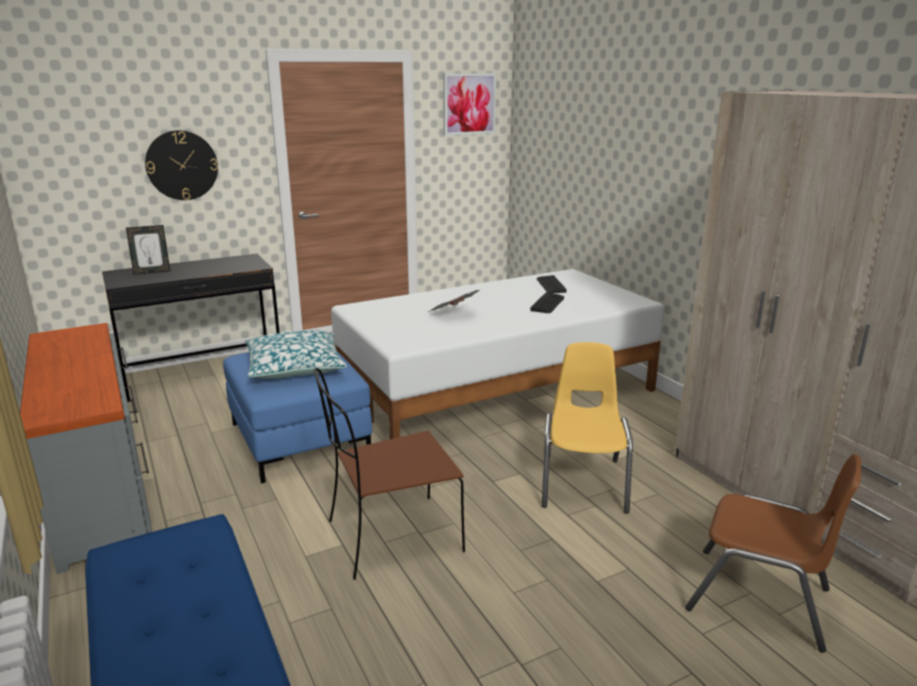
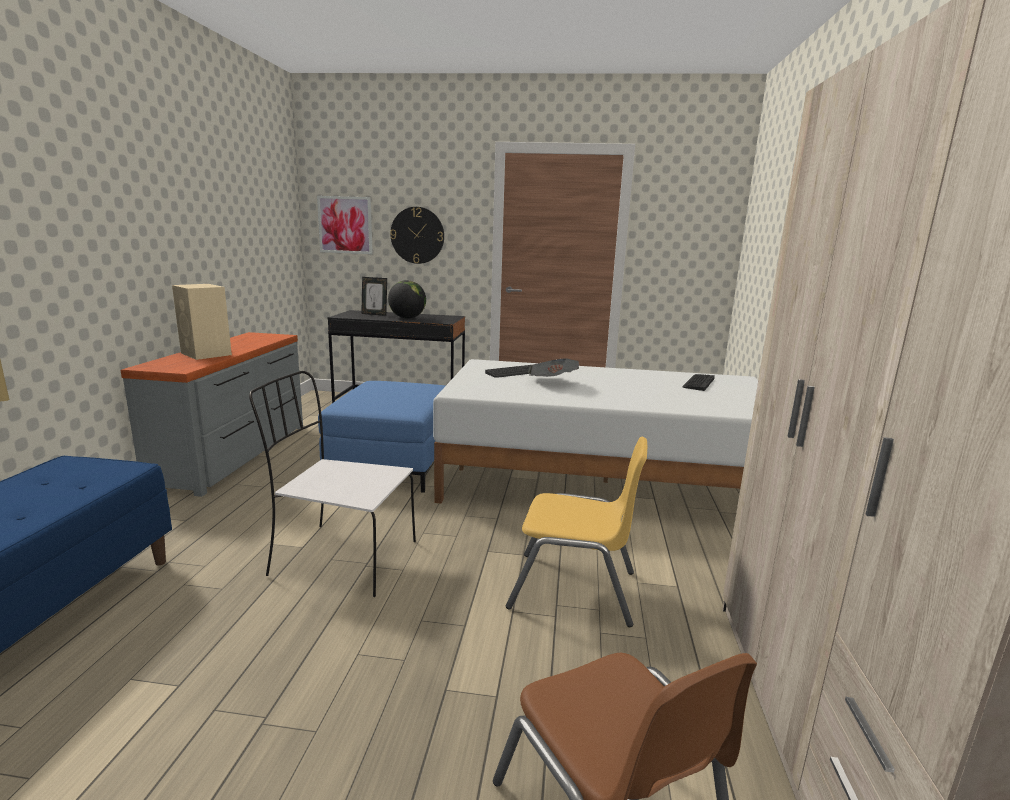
camera: 35 degrees right, 5 degrees down
pillow [245,330,347,379] -> none
brown chair [314,368,465,580] -> white chair [249,371,416,597]
picture [443,73,496,136] -> picture moved to [317,196,373,254]
keyboard [530,292,564,313] -> keyboard moved to [485,365,530,378]
yellow chair [542,342,633,514] -> yellow chair turned 60 degrees clockwise [506,437,647,627]
none -> beige speaker [172,284,232,360]
none -> globe [388,280,426,318]

